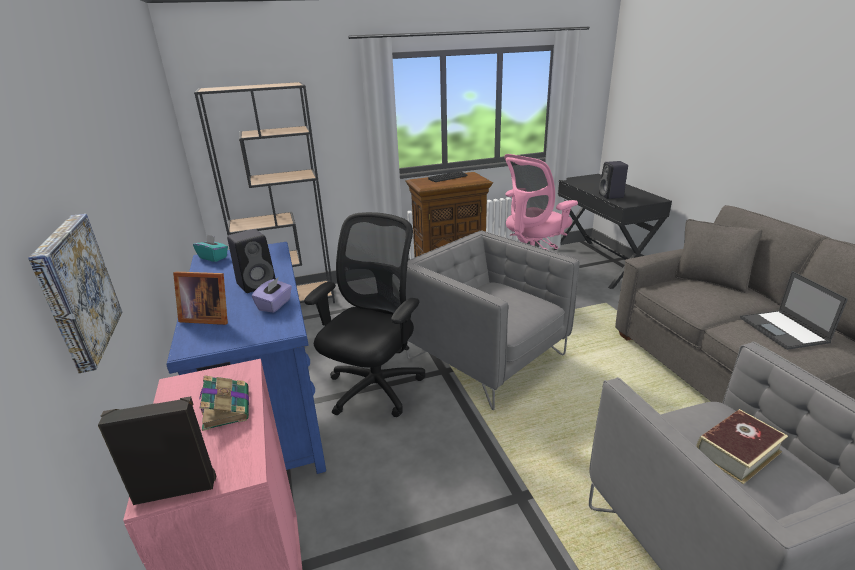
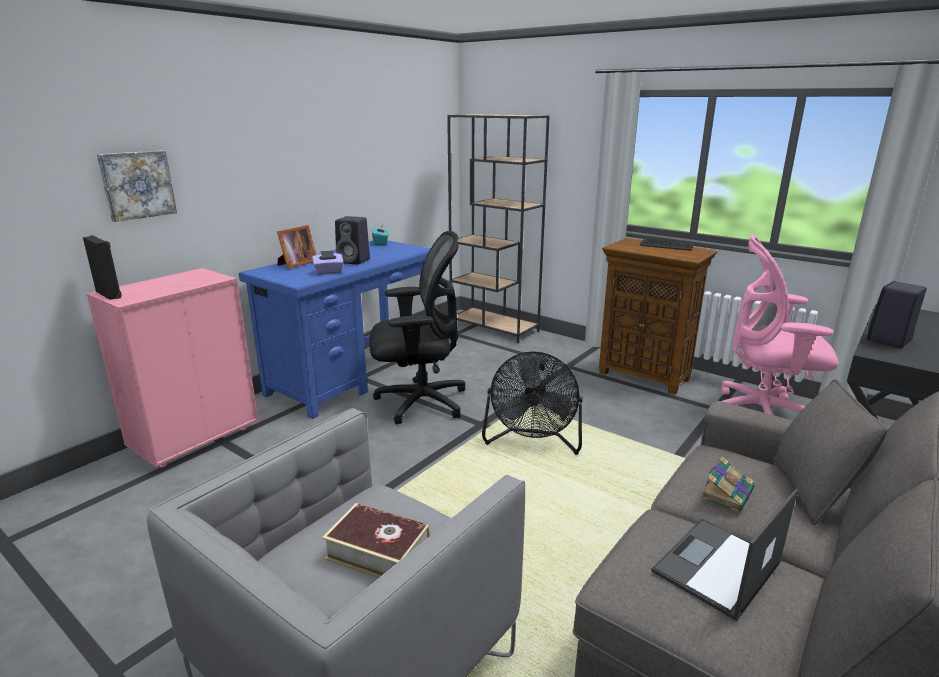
camera: 55 degrees right, 5 degrees down
picture frame [173,272,228,325] -> picture frame turned 120 degrees counterclockwise [277,225,317,269]
book [199,375,249,431] -> book moved to [700,457,755,512]
grey armchair [406,230,580,410] -> black fan [482,352,583,455]

